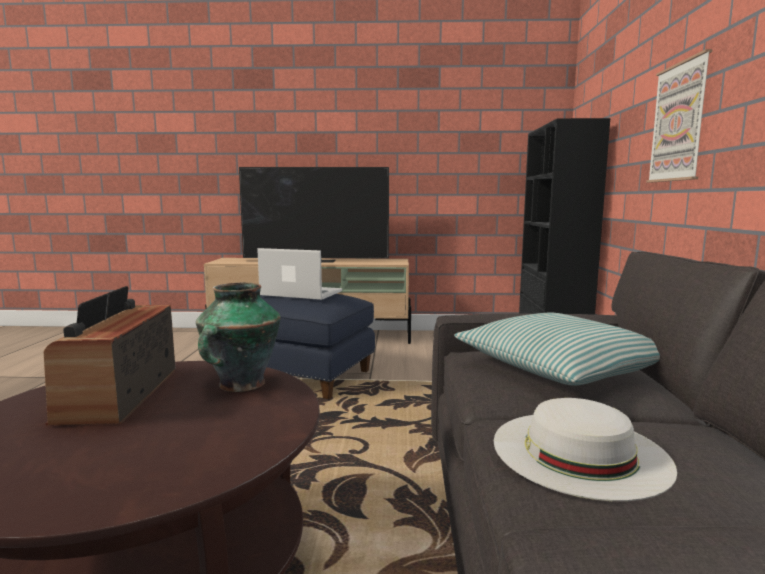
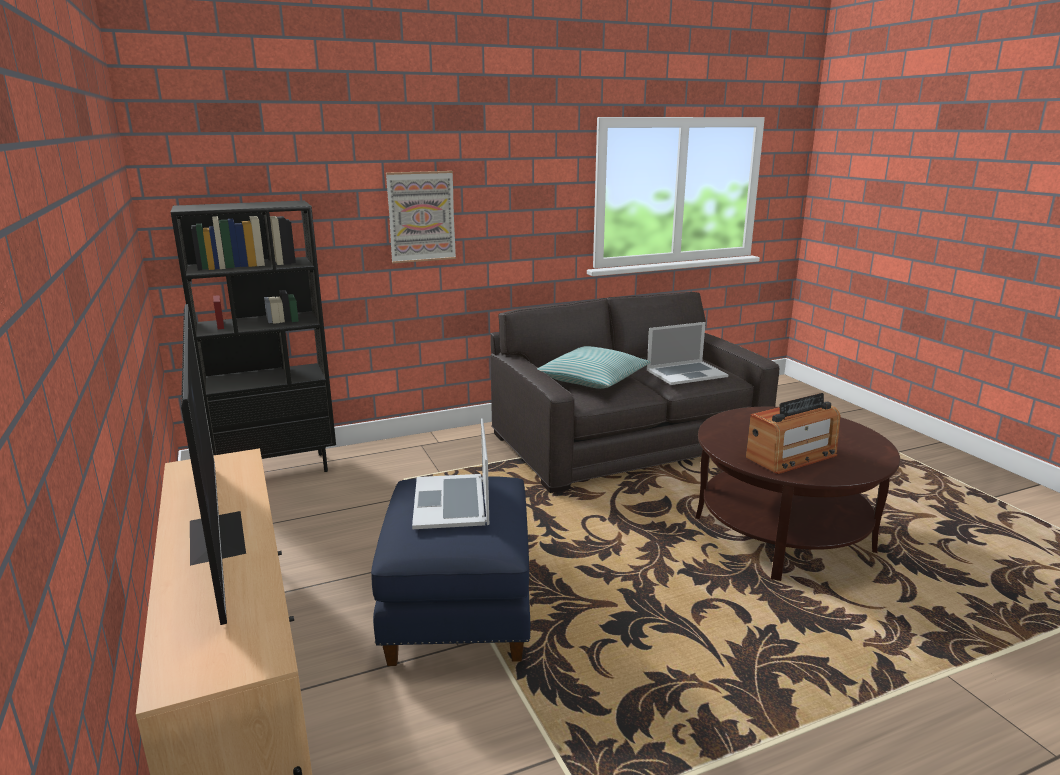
camera: 115 degrees left, 10 degrees up
vase [196,283,281,392] -> none
white hat [494,398,677,501] -> laptop [647,322,729,385]

